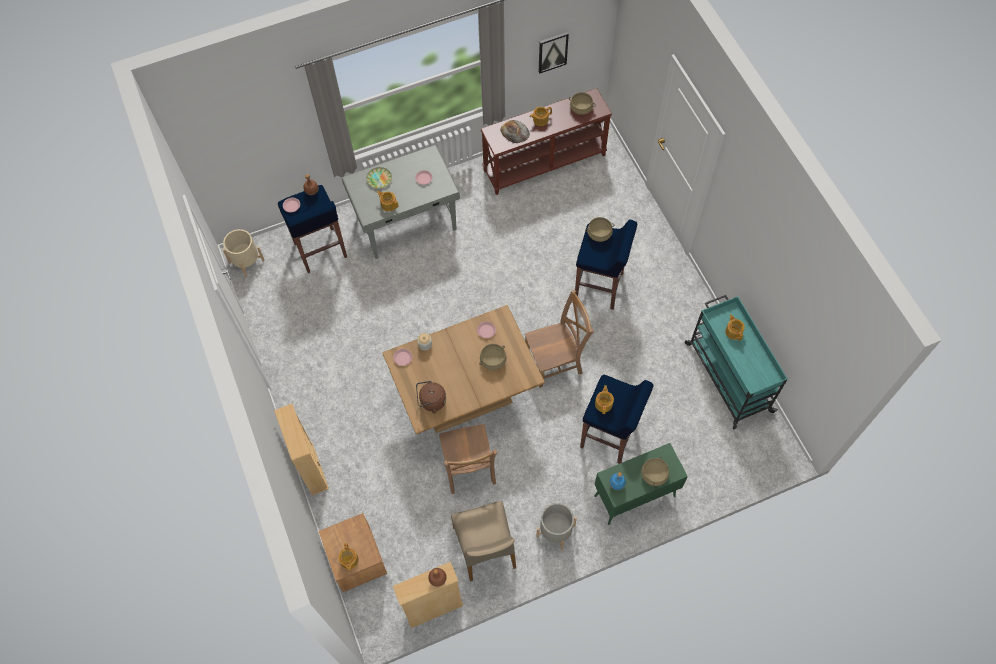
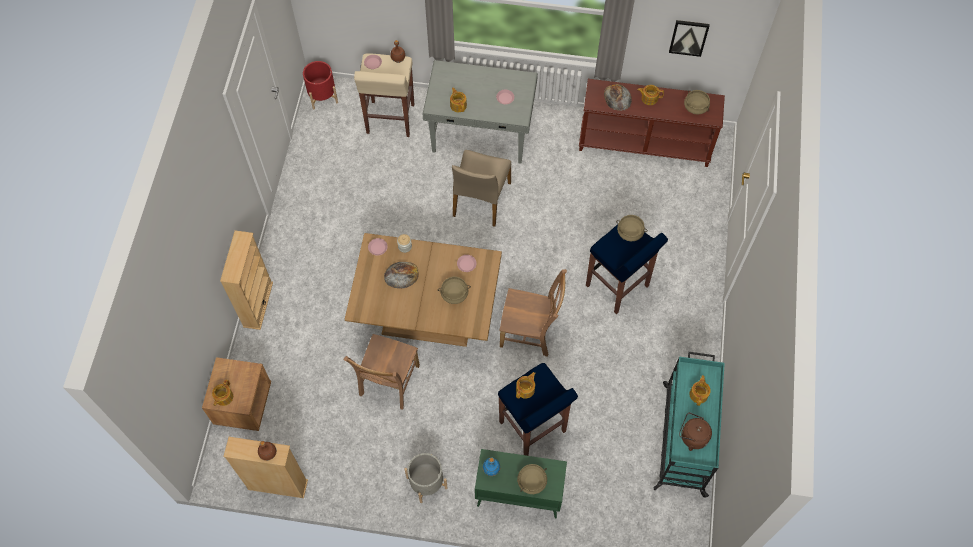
camera: 30 degrees right, 0 degrees up
beige planter [223,229,265,277] -> red planter [303,61,338,109]
blue stool [278,185,347,273] -> beige stool [354,54,414,137]
plate [366,167,392,189] -> none
brown kettle [416,381,446,413] -> brown kettle moved to [679,412,712,451]
beige chair [451,501,516,581] -> beige chair moved to [452,150,511,227]
none -> bread [384,262,419,289]

